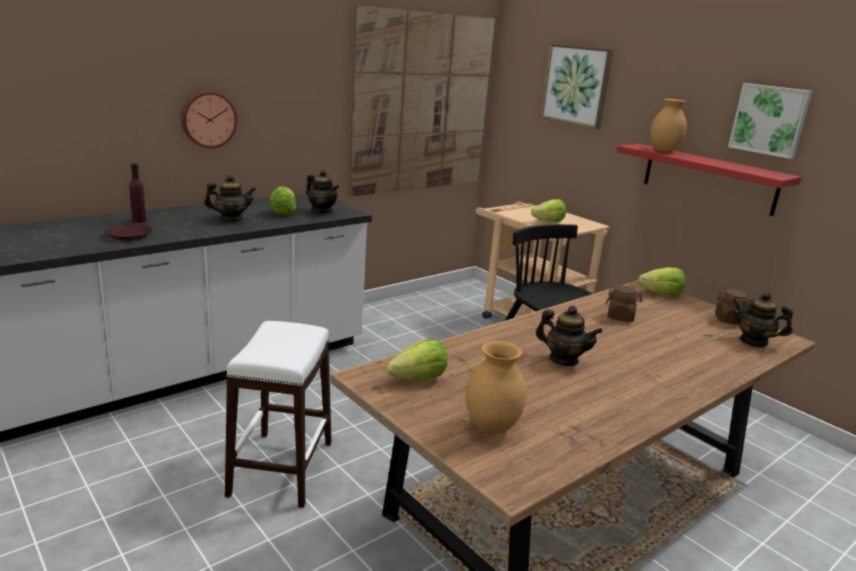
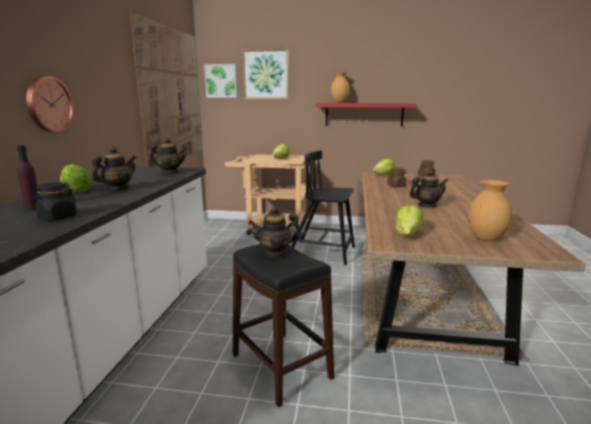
camera: 40 degrees left, 5 degrees down
brown plate [104,224,152,241] -> black jar [31,182,77,220]
white stool [225,321,332,508] -> black stool [233,244,334,408]
lettuce [269,186,296,215] -> lettuce moved to [60,164,92,193]
picture [728,83,813,159] -> picture moved to [204,64,237,97]
teapot [732,292,793,347] -> teapot moved to [248,206,302,258]

